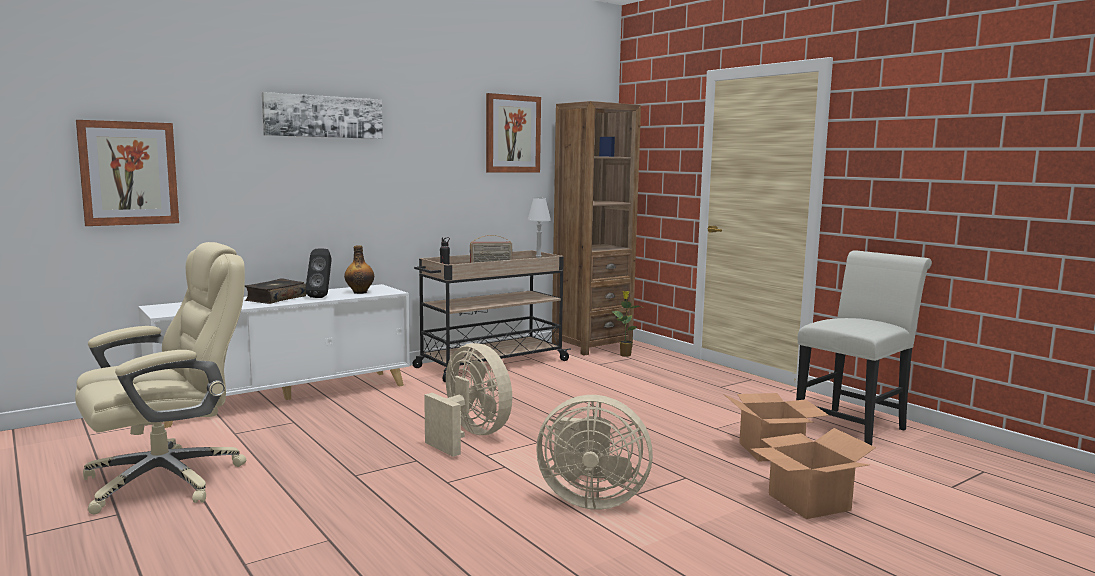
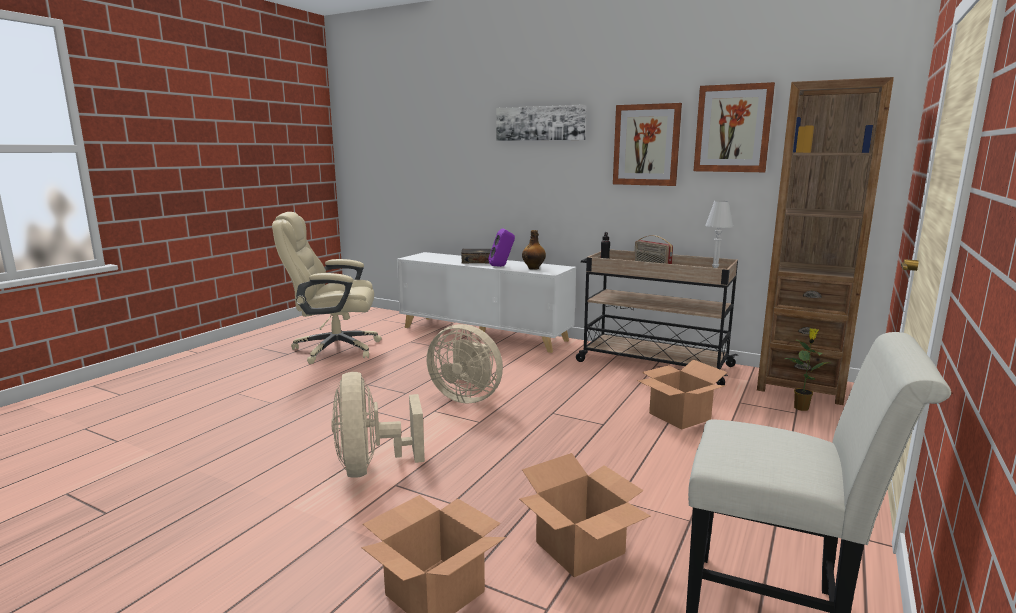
camera: 65 degrees right, 5 degrees up
beige office chair [75,242,246,514] -> beige office chair turned 150 degrees clockwise [272,212,382,364]
picture [76,120,179,226] -> picture moved to [613,103,682,186]
black speaker [305,249,332,298] -> purple speaker [488,229,515,267]
beige fan [424,343,512,457] -> beige fan turned 90 degrees clockwise [427,324,503,404]
none -> cardboard box [637,360,727,430]

